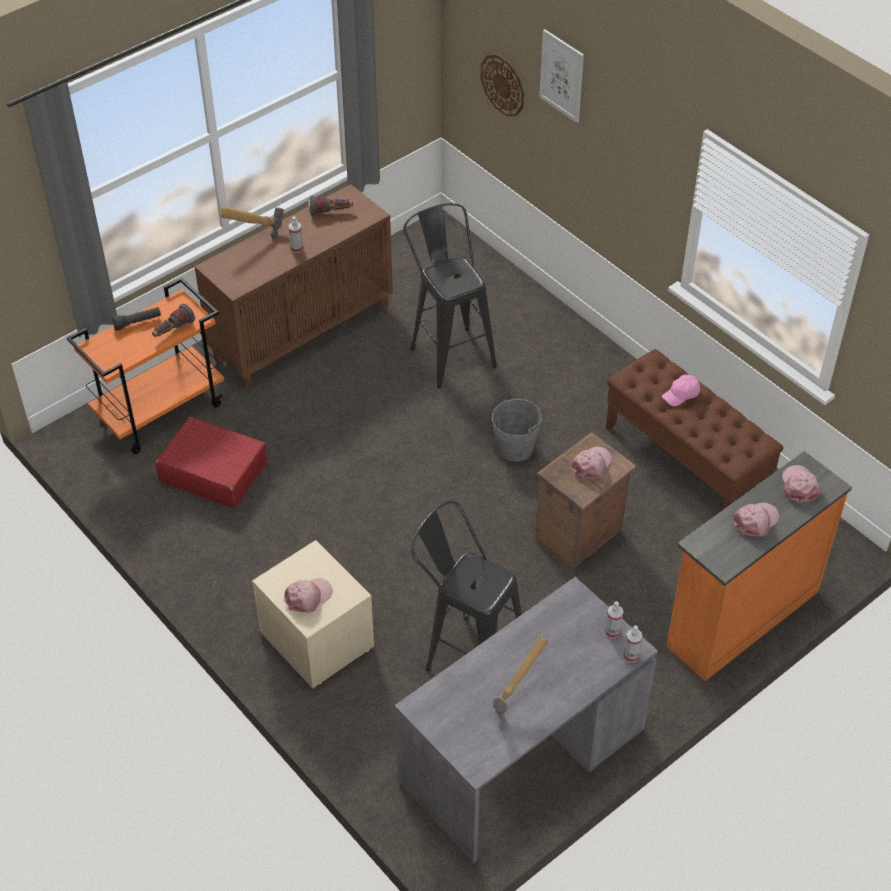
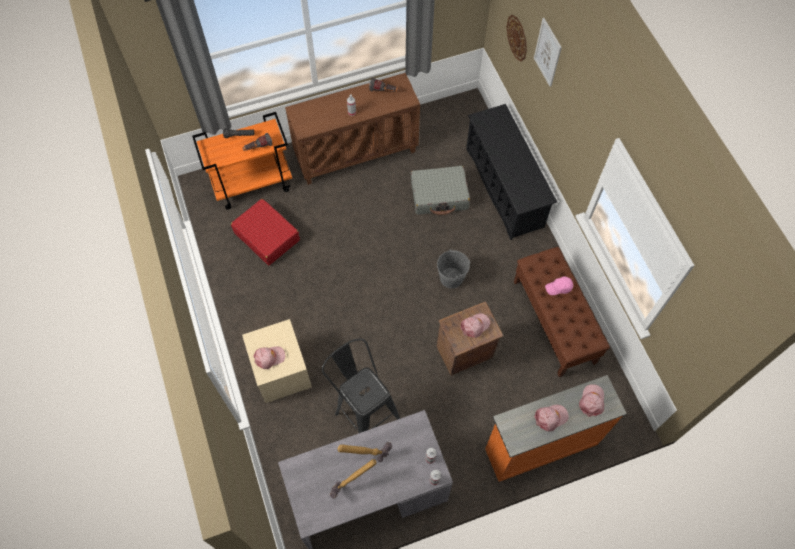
camera: 20 degrees right, 15 degrees up
hammer [220,207,284,238] -> hammer moved to [337,442,392,462]
black stool [403,203,497,388] -> grey suitcase [411,166,470,215]
none -> black shoe rack [466,104,557,240]

